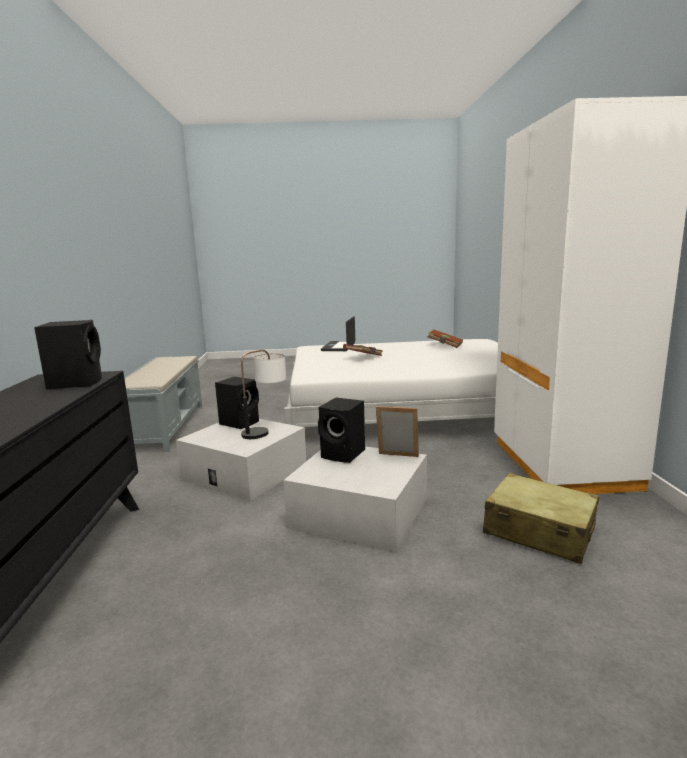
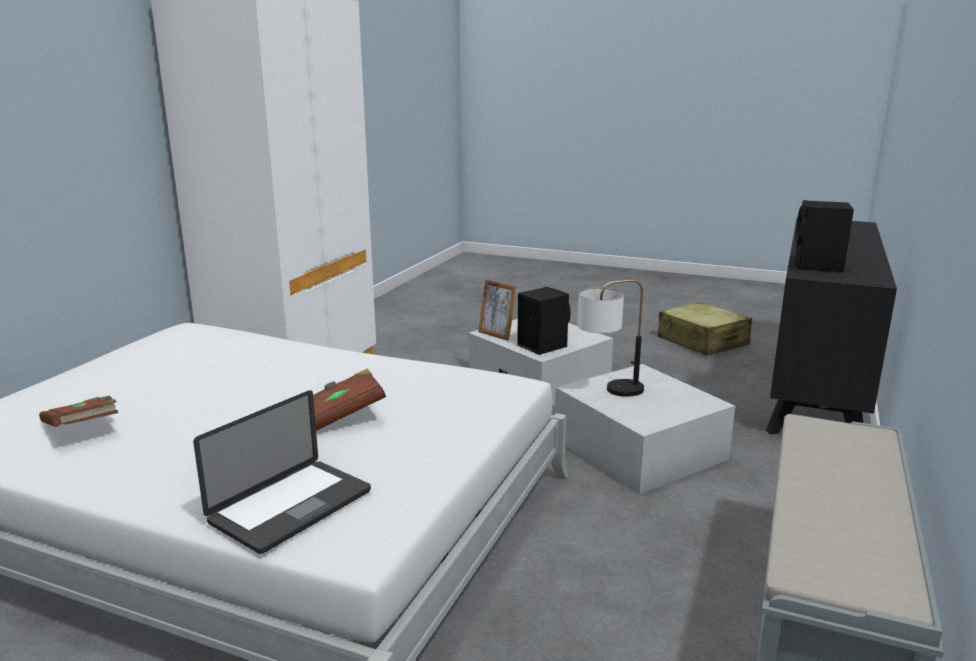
camera: 155 degrees left, 5 degrees up
black speaker [215,377,259,429] -> none
beige suitcase [483,473,599,564] -> beige suitcase moved to [658,302,752,355]

